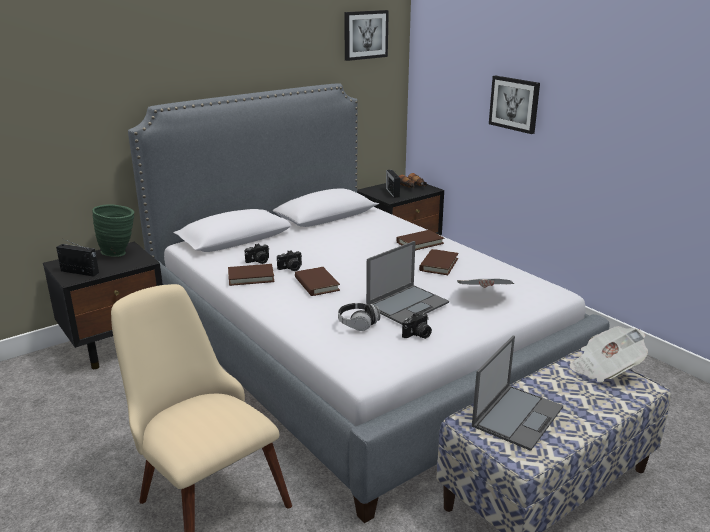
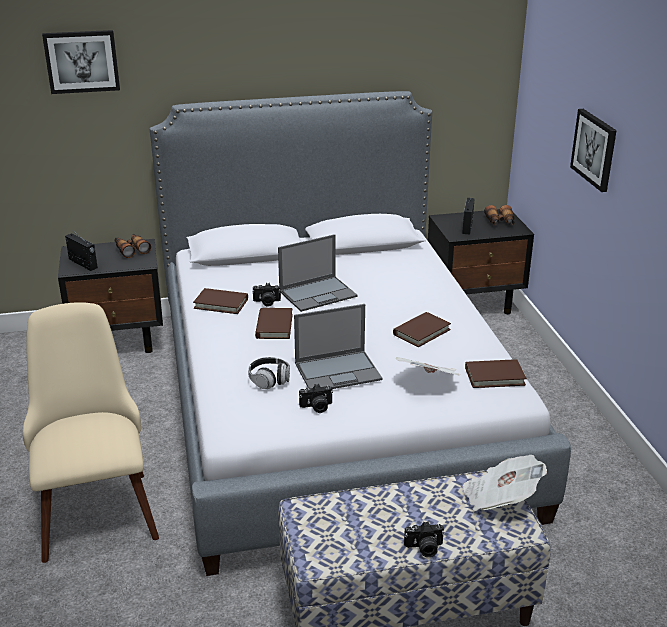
camera: 25 degrees right, 5 degrees up
green vase [92,205,134,257] -> binoculars [115,234,151,258]
camera [245,244,269,264] -> camera moved to [404,521,444,557]
picture [344,10,389,61] -> picture moved to [42,30,120,94]
brown book [396,230,444,251] -> brown book moved to [465,359,527,388]
laptop [472,335,563,451] -> laptop moved to [278,234,358,312]

